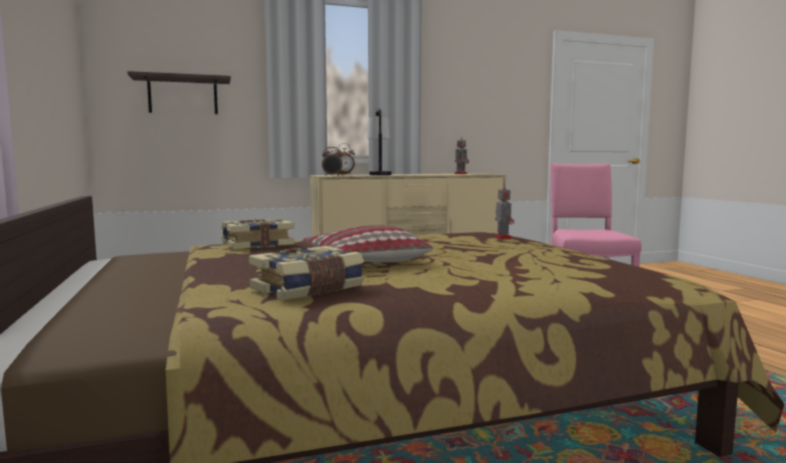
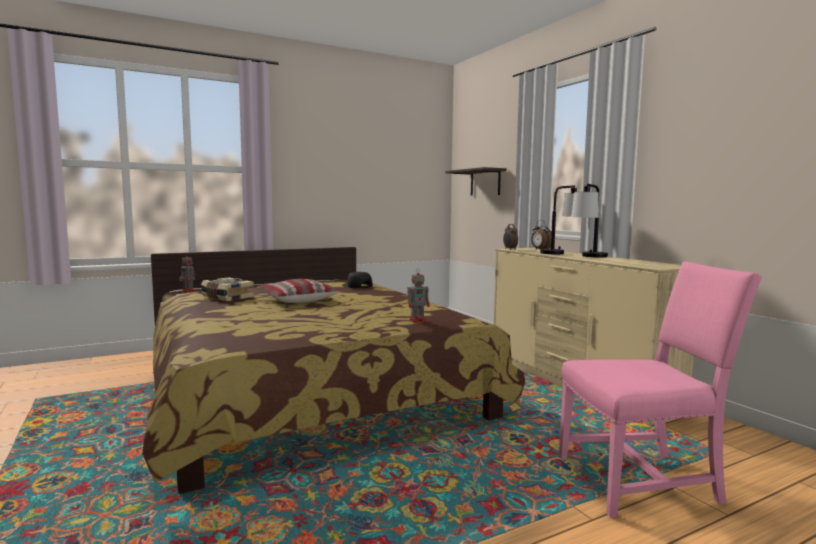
camera: 80 degrees right, 0 degrees up
book [221,219,295,249] -> black cap [342,272,372,289]
toy robot [454,135,469,174] -> toy robot moved to [179,253,196,293]
none -> table lamp [571,184,608,258]

